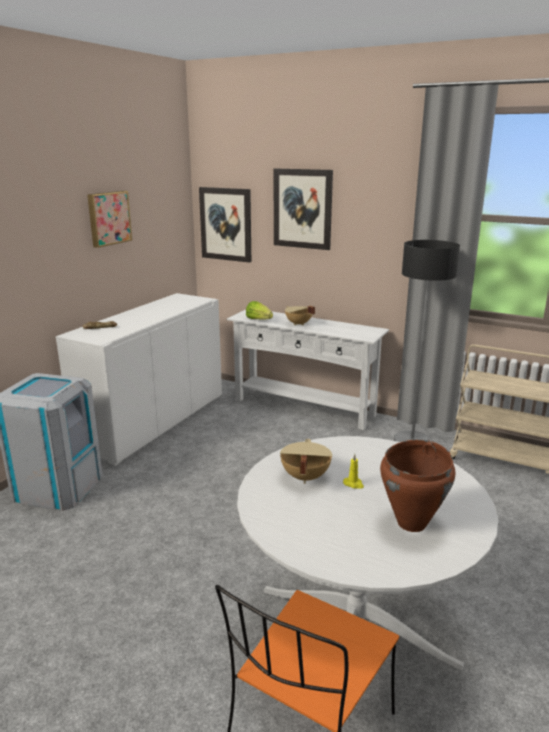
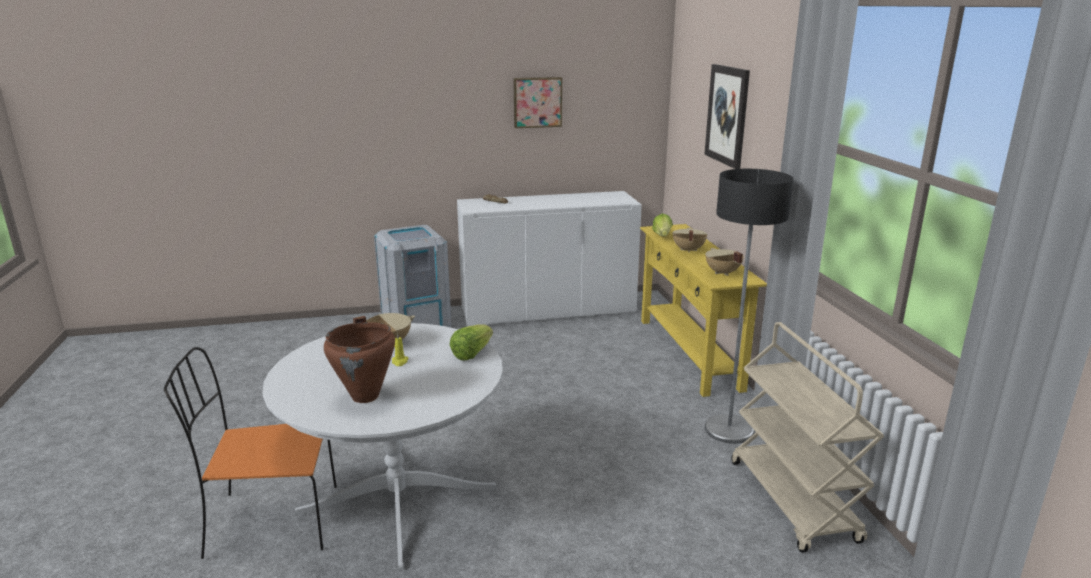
camera: 50 degrees right, 0 degrees up
picture [199,187,251,263] -> none
white console table [227,310,389,430] -> yellow console table [640,224,767,397]
none -> lettuce [450,324,493,360]
none -> beige cooking pot [705,248,744,276]

